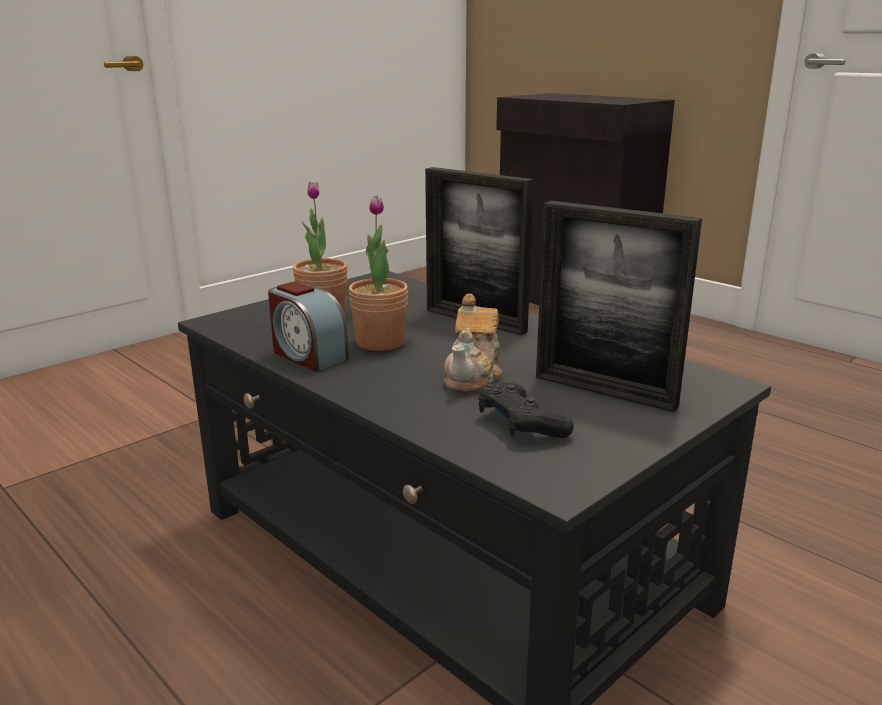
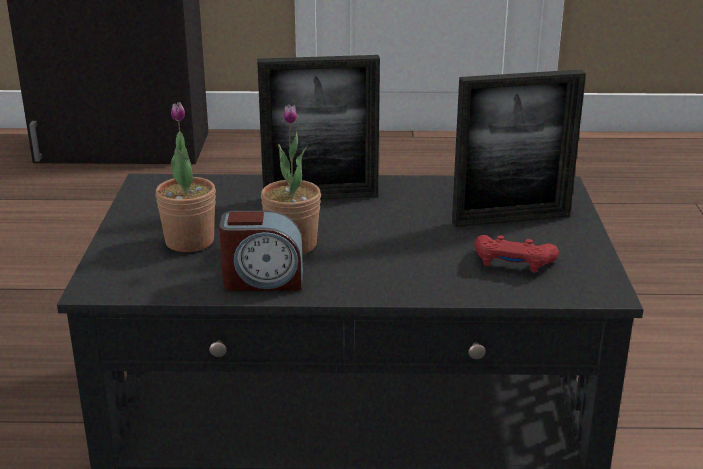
camera: 45 degrees left, 5 degrees up
teapot [444,294,502,392] -> none
black game controller [478,382,574,438] -> red game controller [474,235,559,273]

